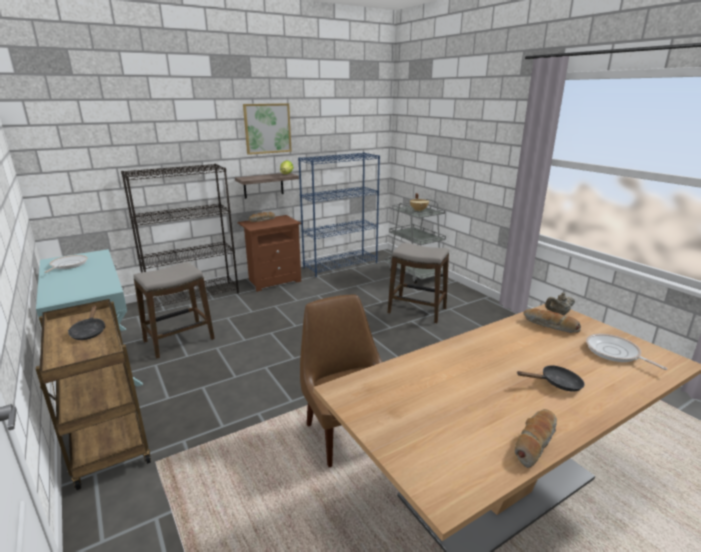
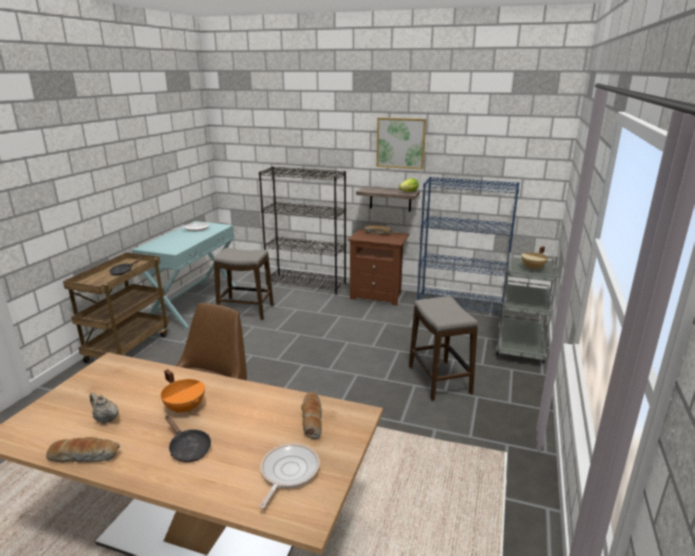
camera: 50 degrees right, 0 degrees up
beige teapot [545,293,575,315] -> beige teapot moved to [89,392,119,423]
none -> orange cooking pot [161,369,205,413]

